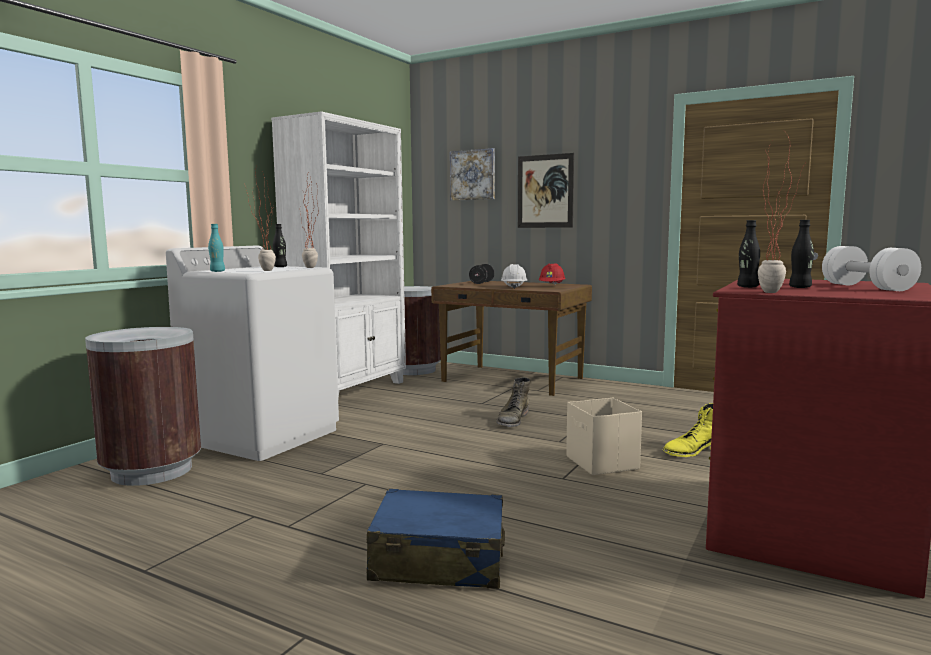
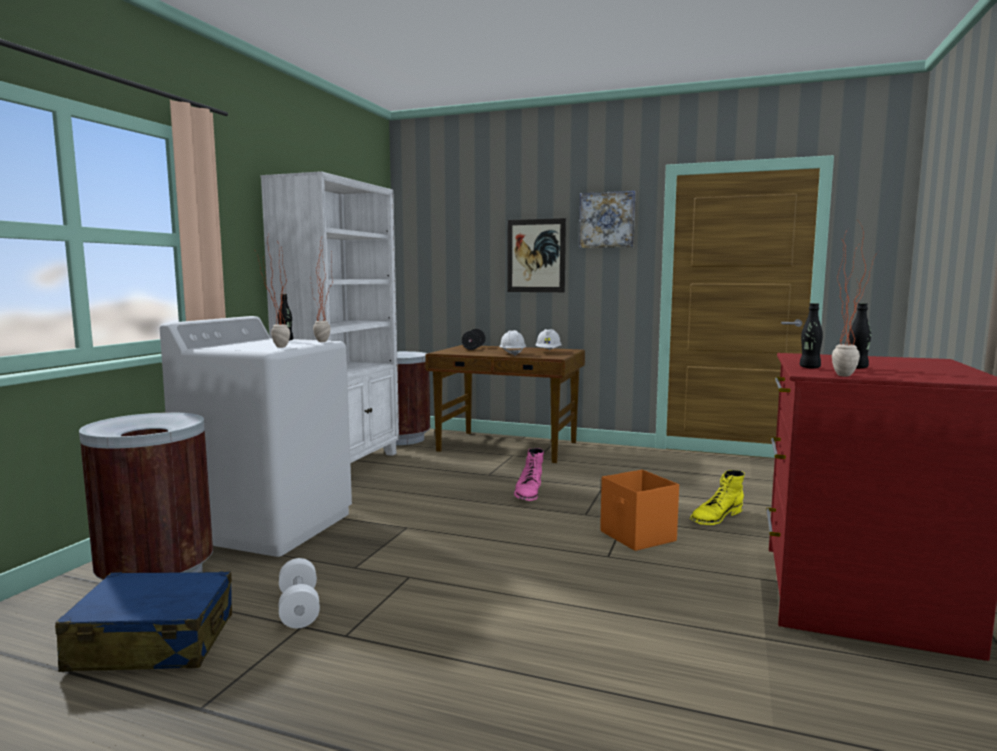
camera: 10 degrees left, 0 degrees up
turquoise bottle [208,224,225,272] -> none
blue suitcase [366,488,505,589] -> blue suitcase moved to [55,571,232,672]
picture [450,148,495,201] -> picture moved to [579,191,635,248]
green boot [496,377,530,427] -> pink boot [514,448,544,501]
red hard hat [539,263,565,285] -> white hard hat [536,329,562,350]
beige storage box [566,398,642,475] -> orange storage box [600,470,679,551]
white dumbbell [822,246,921,291] -> white dumbbell moved to [279,558,320,628]

